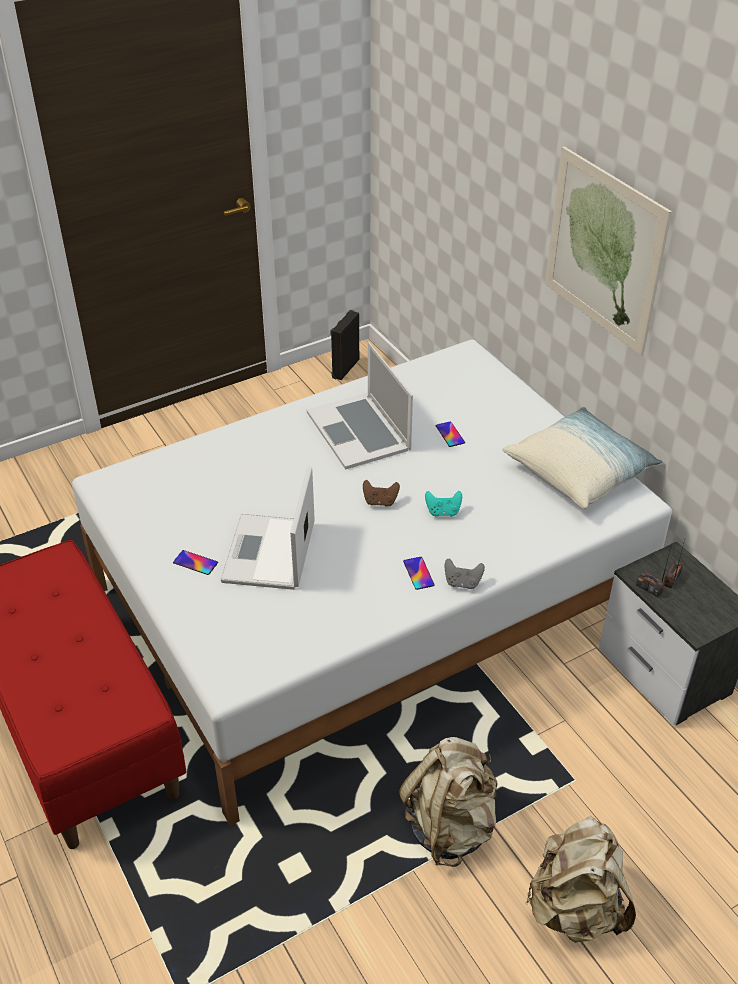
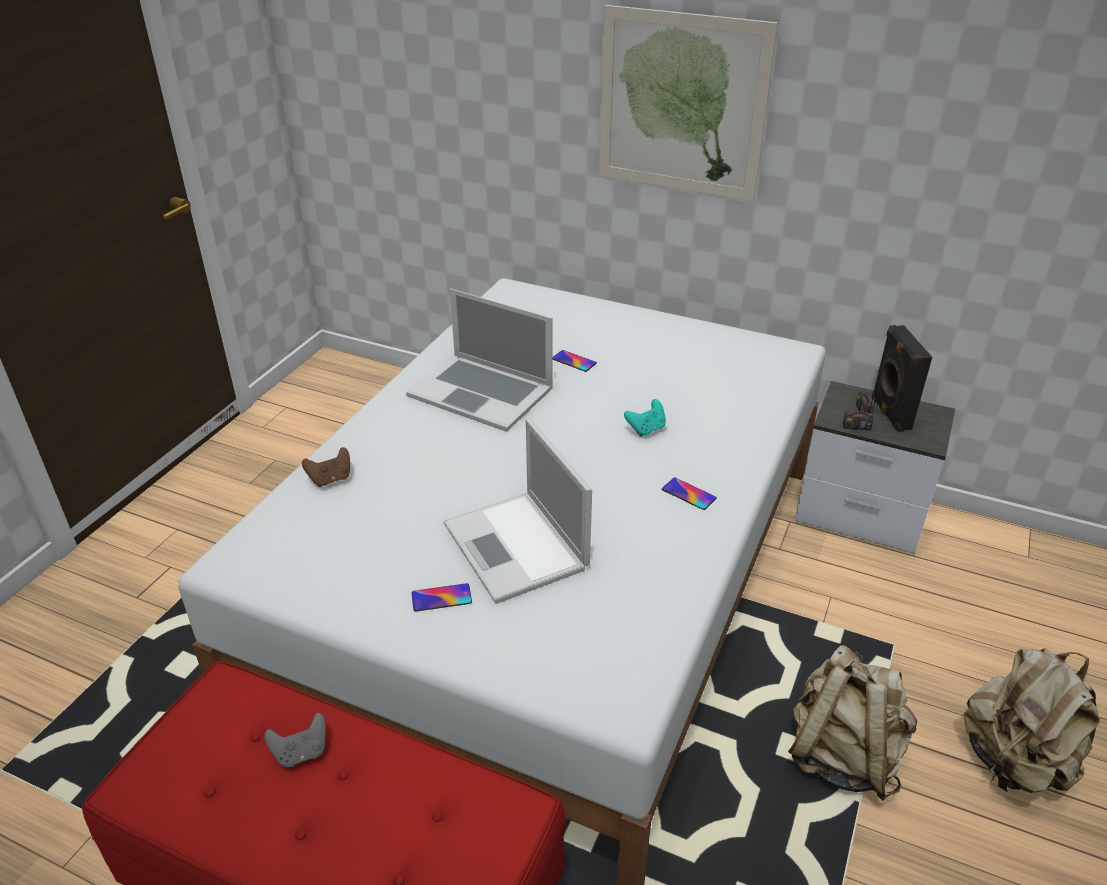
camera: 35 degrees left, 5 degrees down
black speaker [330,310,359,380] -> black speaker moved to [871,325,932,432]
brown game controller [363,480,400,507] -> brown game controller moved to [302,447,350,487]
grey game controller [444,558,485,589] -> grey game controller moved to [264,713,326,767]
pillow [502,407,663,509] -> none

